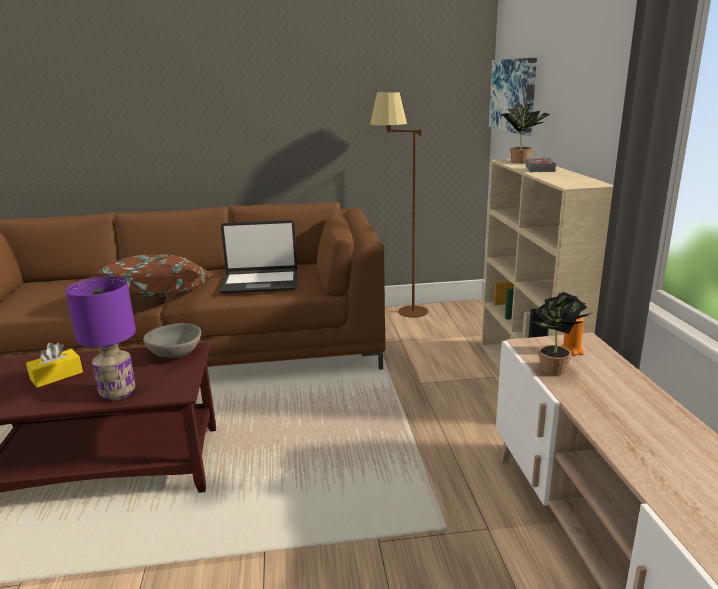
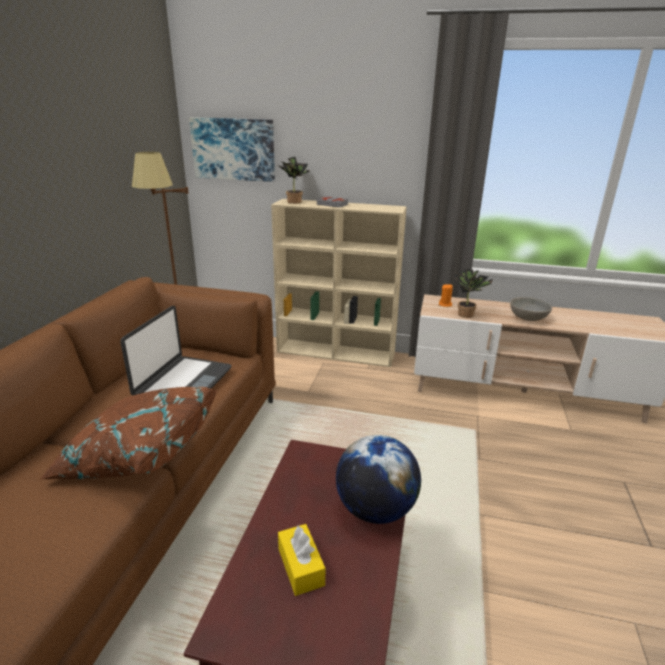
camera: 70 degrees left, 5 degrees up
purple table lamp [65,276,136,401] -> globe [336,435,421,524]
grey bowl [143,323,201,358] -> grey bowl moved to [510,297,552,321]

